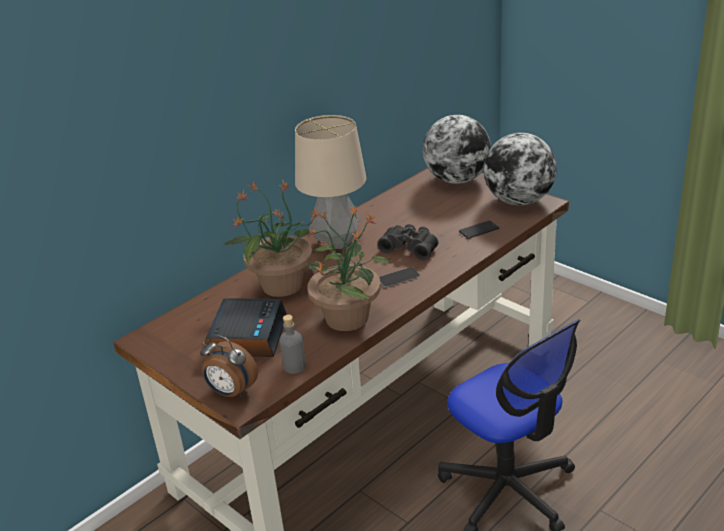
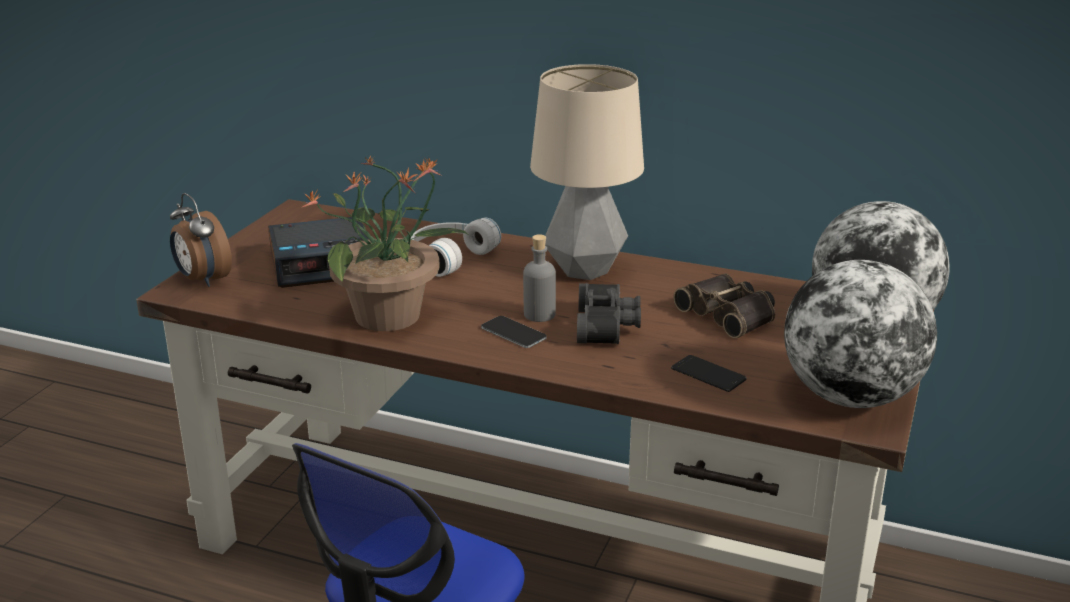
camera: 65 degrees right, 5 degrees down
alarm clock [200,335,258,398] -> alarm clock turned 45 degrees counterclockwise [170,193,232,287]
potted plant [223,179,320,297] -> white headphones [411,218,501,277]
grey bottle [279,315,306,374] -> grey bottle moved to [523,234,556,322]
none -> binoculars [673,274,775,338]

